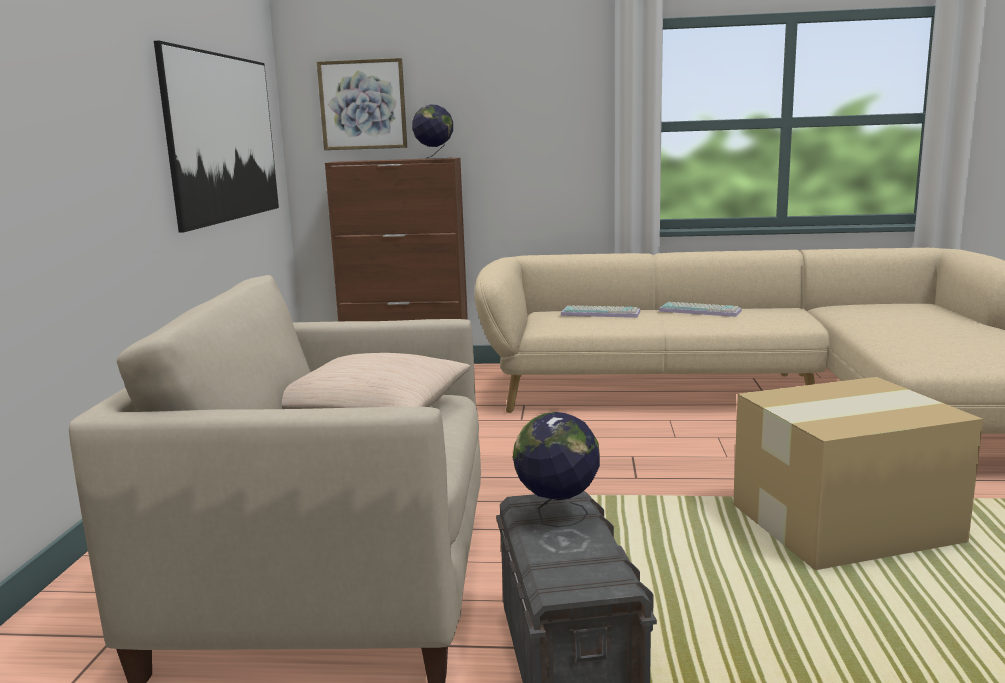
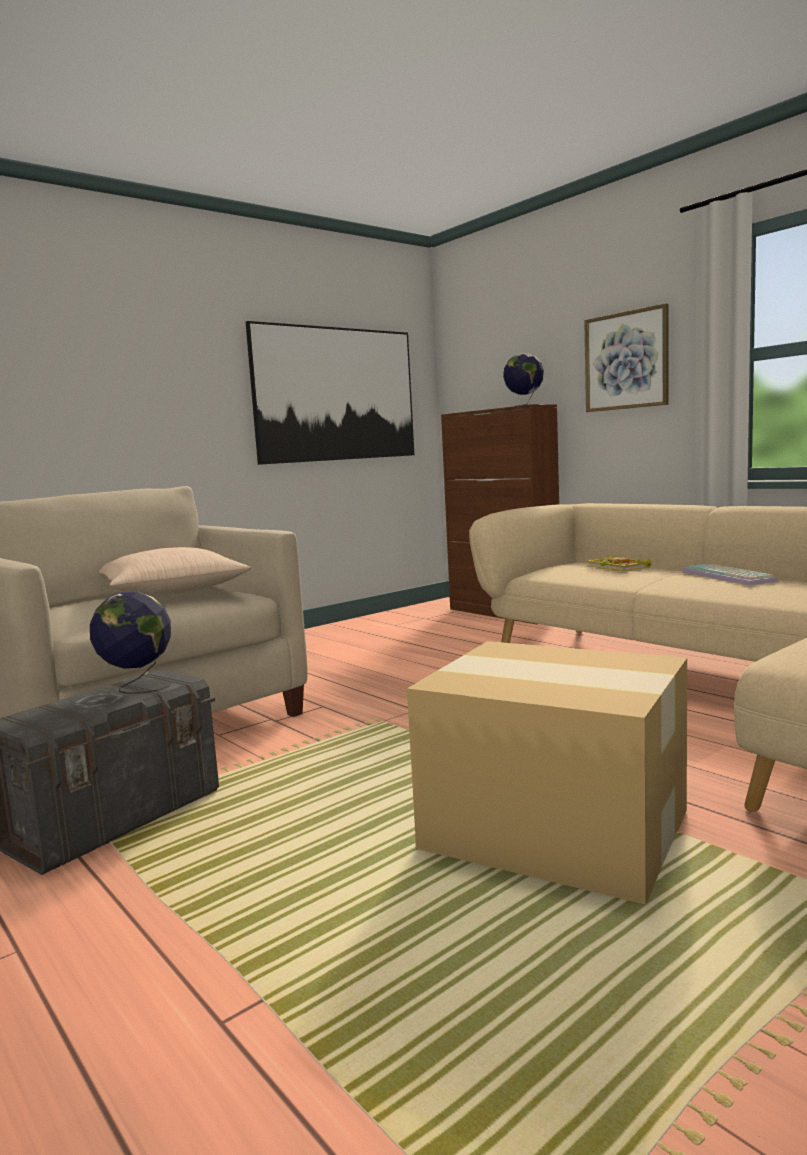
camera: 45 degrees right, 5 degrees down
picture [317,58,407,150] -> picture moved to [584,303,669,412]
keyboard [561,305,640,318] -> book [587,556,651,571]

